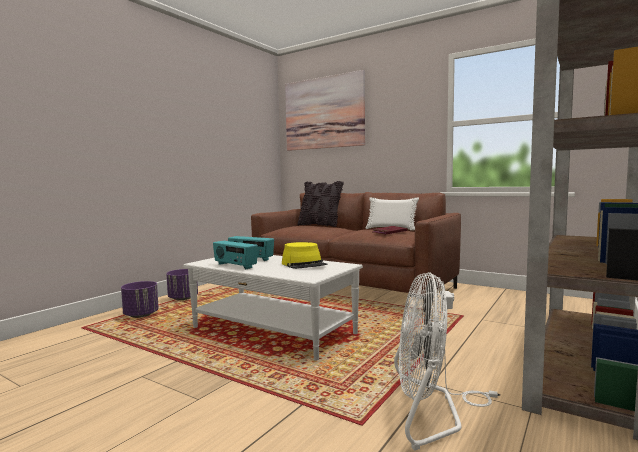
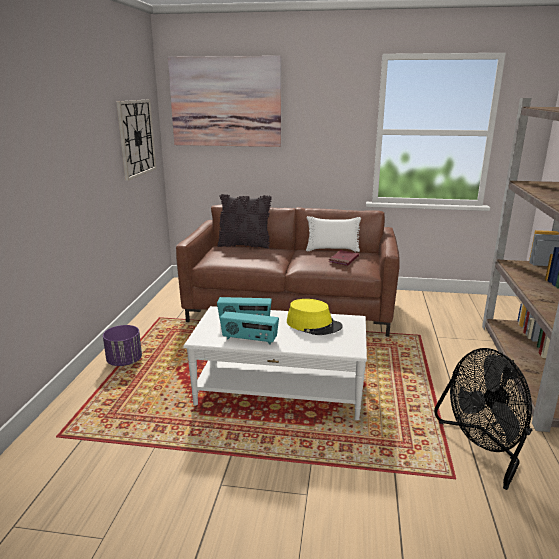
camera: 25 degrees left, 15 degrees up
purple planter [121,281,159,318] -> none
white fan [394,272,499,451] -> black fan [434,348,533,490]
none -> wall clock [116,100,156,180]

